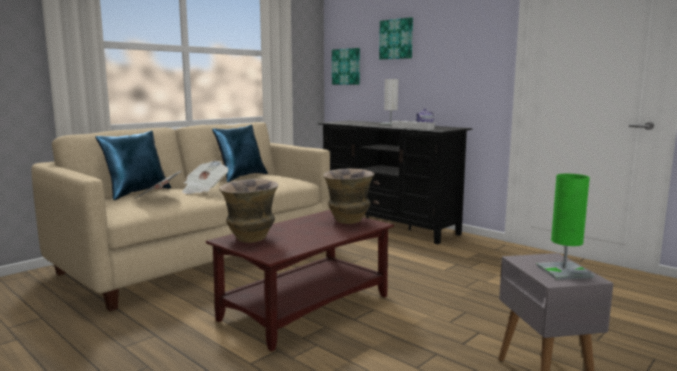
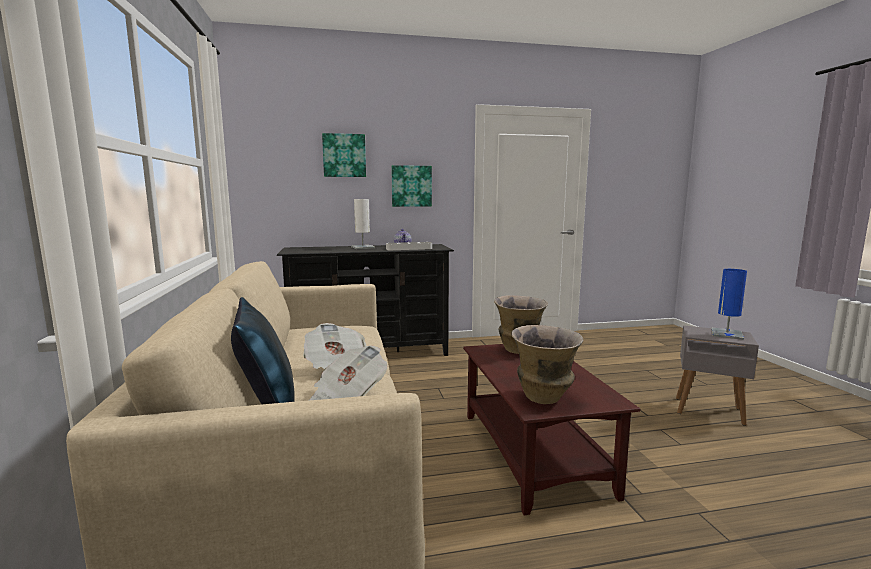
camera: 55 degrees left, 0 degrees up
blue pillow [212,124,268,183] -> none
picture [332,48,360,85] -> picture moved to [391,165,432,207]
green table lamp [536,174,594,280] -> blue table lamp [711,269,747,340]

